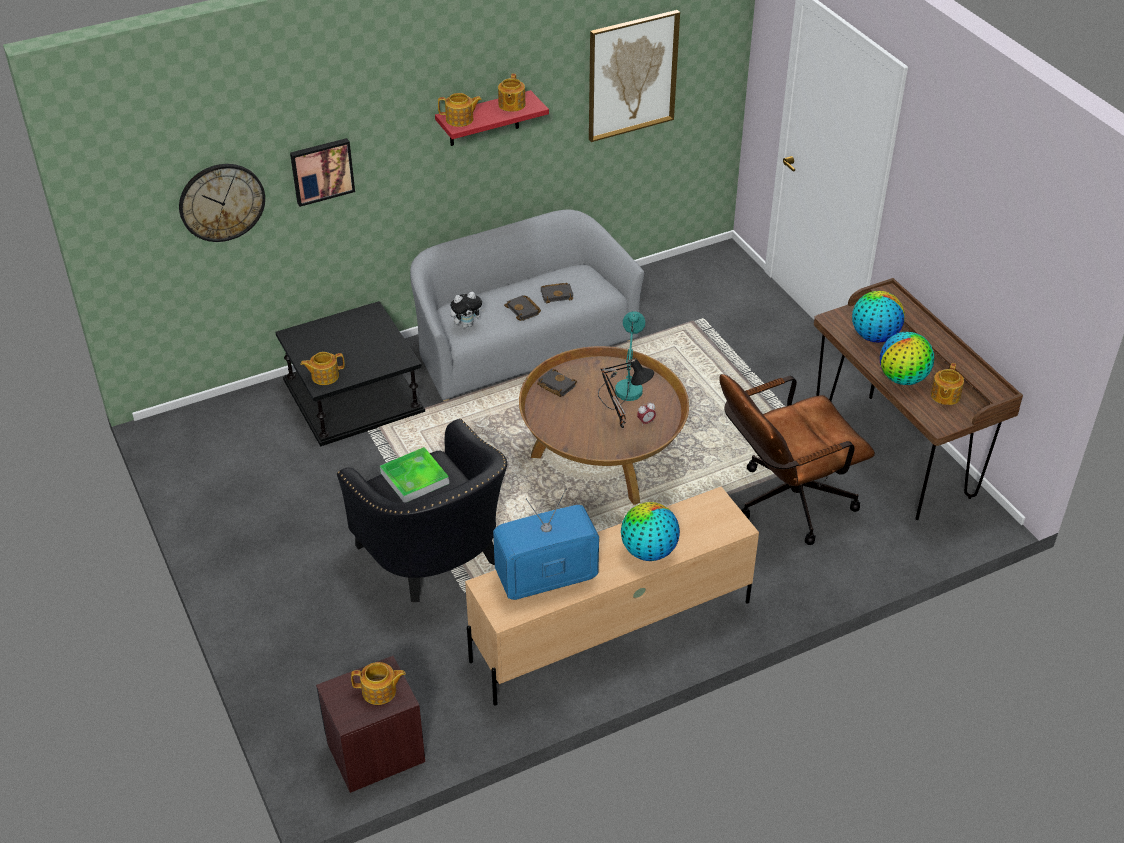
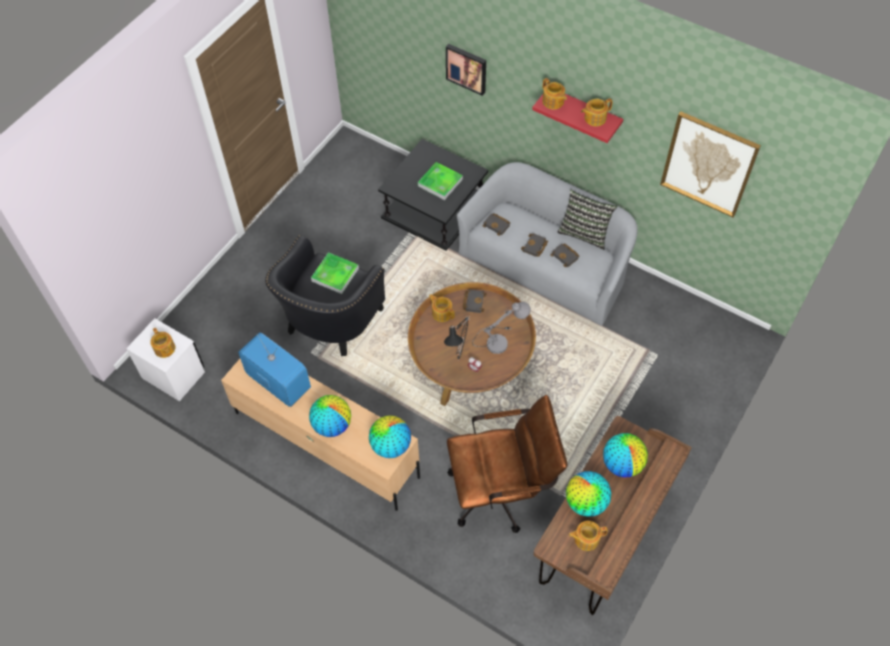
camera: 60 degrees right, 15 degrees up
wall clock [179,164,265,242] -> none
teapot [300,352,345,385] -> teapot moved to [429,294,455,322]
brown nightstand [316,656,425,793] -> white nightstand [126,318,205,401]
plush toy [450,292,486,328] -> black book [482,213,510,236]
turquoise table lamp [598,311,645,410] -> grey table lamp [472,302,531,354]
brown office chair [719,374,875,545] -> brown office chair turned 135 degrees clockwise [447,395,567,533]
none -> globe [369,416,411,458]
none -> tray [418,162,463,200]
none -> pillow [557,190,618,250]

